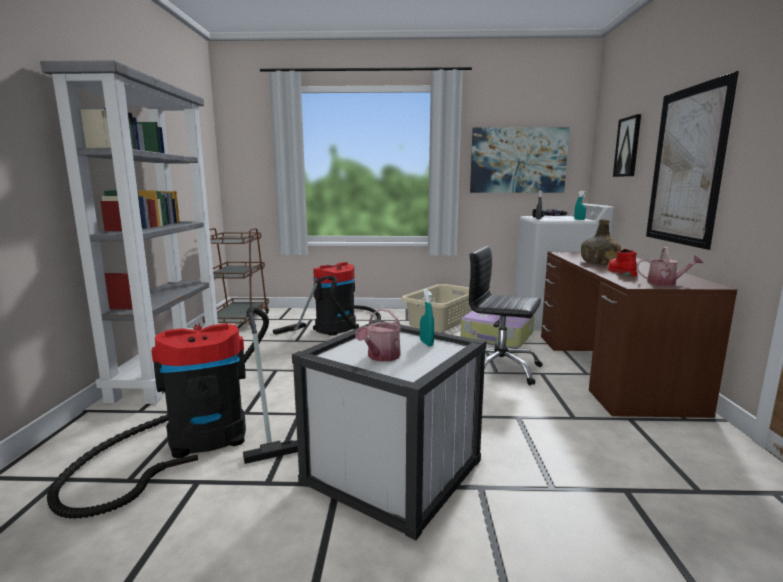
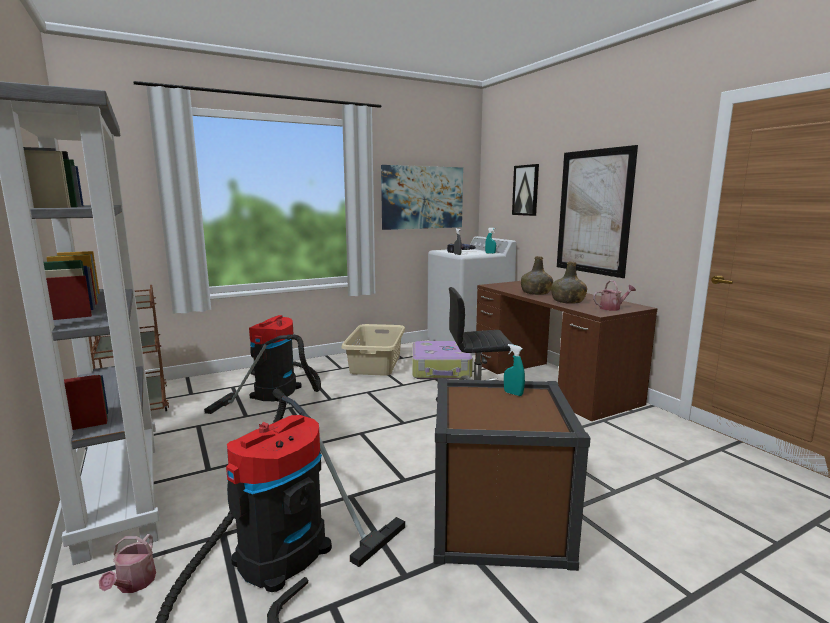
camera: 30 degrees left, 0 degrees up
white storage box [292,319,487,540] -> brown storage box [434,378,591,571]
watering can [355,309,401,362] -> watering can moved to [99,534,156,593]
red boot [608,249,637,276] -> green bottle [551,262,587,304]

